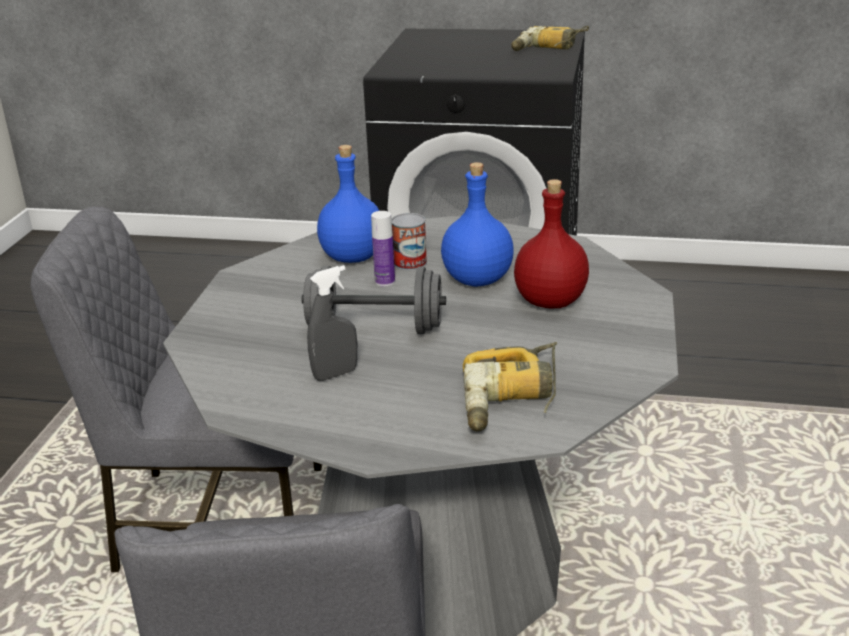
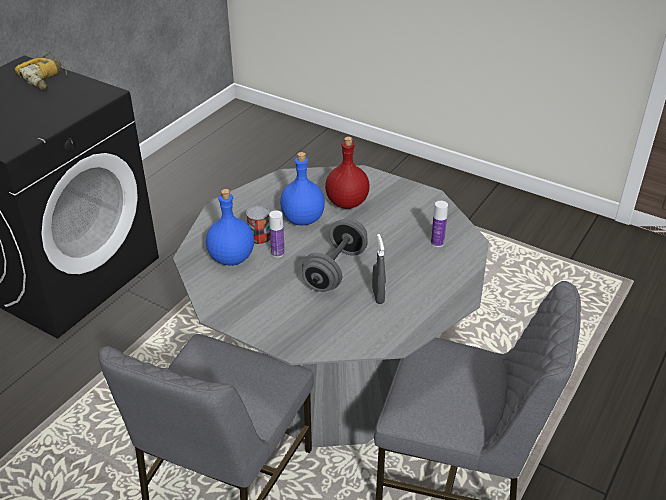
camera: 70 degrees left, 10 degrees up
power drill [463,342,557,431] -> bottle [431,201,448,247]

